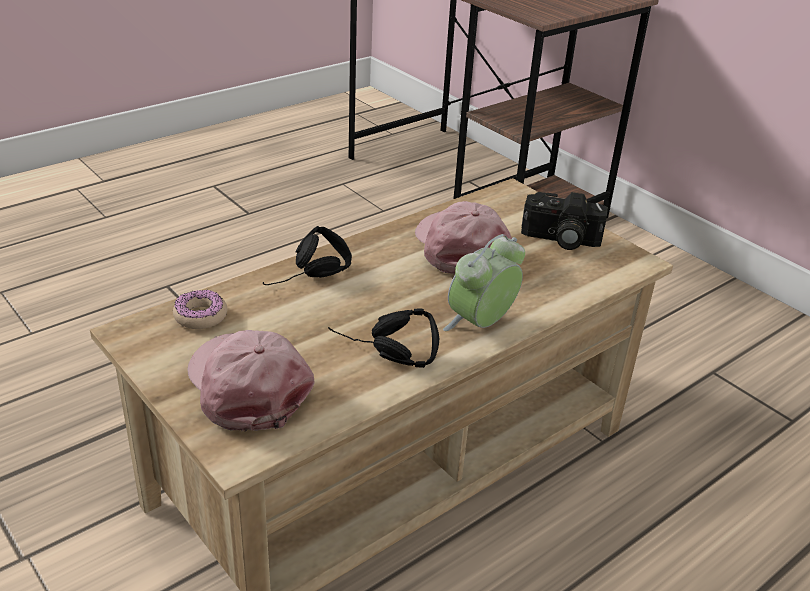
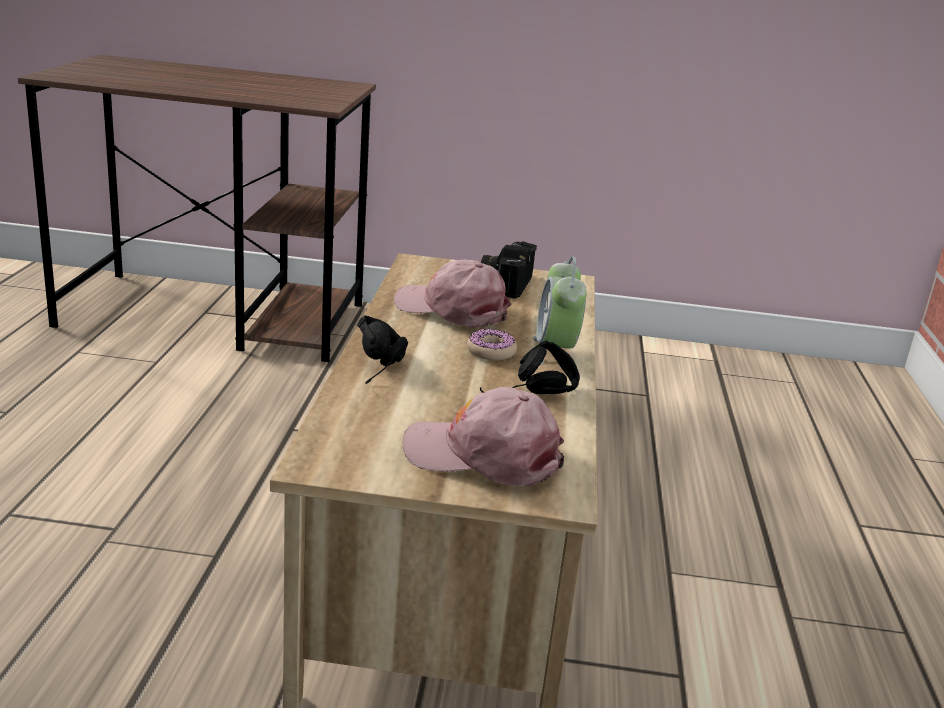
camera: 45 degrees left, 10 degrees down
donut [173,290,227,329] -> donut moved to [467,329,517,360]
camera [521,192,608,250] -> camera turned 135 degrees clockwise [481,241,537,299]

